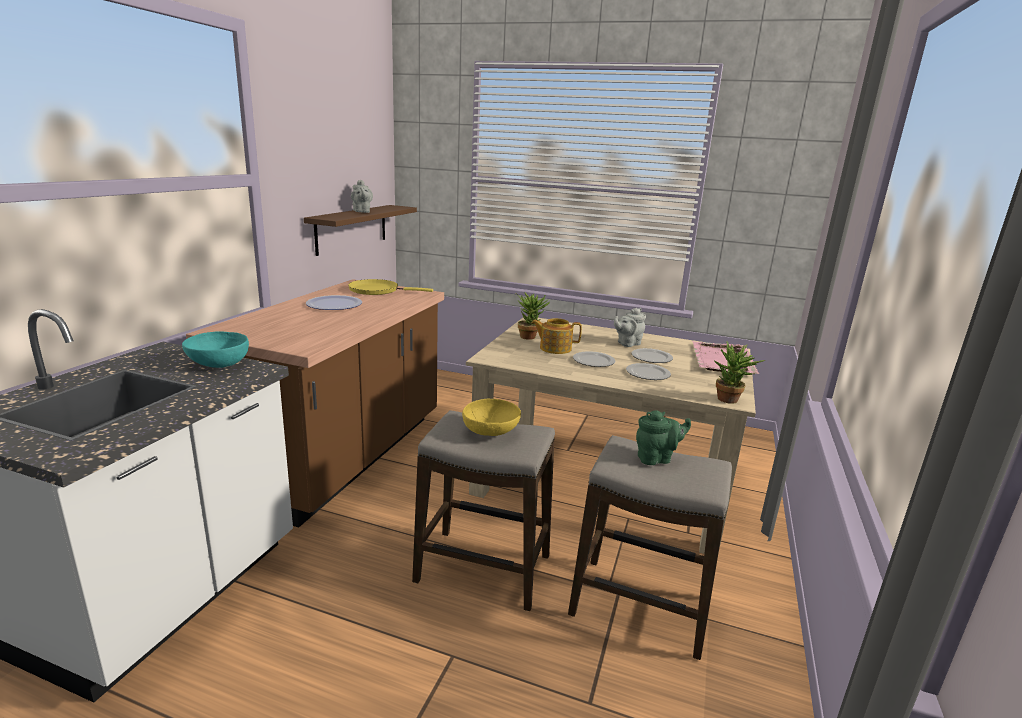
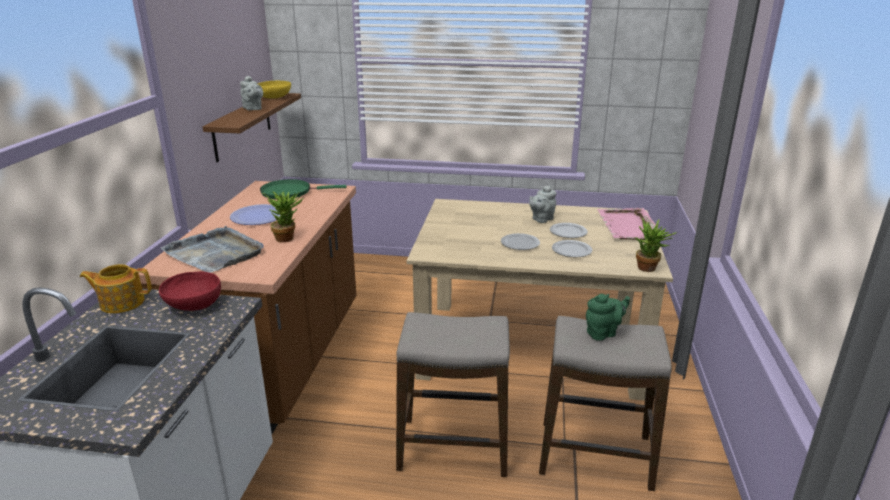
camera: 10 degrees left, 5 degrees up
turquoise bowl [182,331,249,368] -> red bowl [159,271,221,311]
yellow frying pan [348,279,433,295] -> green frying pan [260,179,347,199]
yellow bowl [462,398,521,436] -> yellow bowl moved to [257,81,291,99]
potted plant [515,293,550,340] -> potted plant moved to [262,191,303,242]
teapot [531,318,582,354] -> teapot moved to [79,264,152,313]
none -> grey tray [161,226,263,273]

